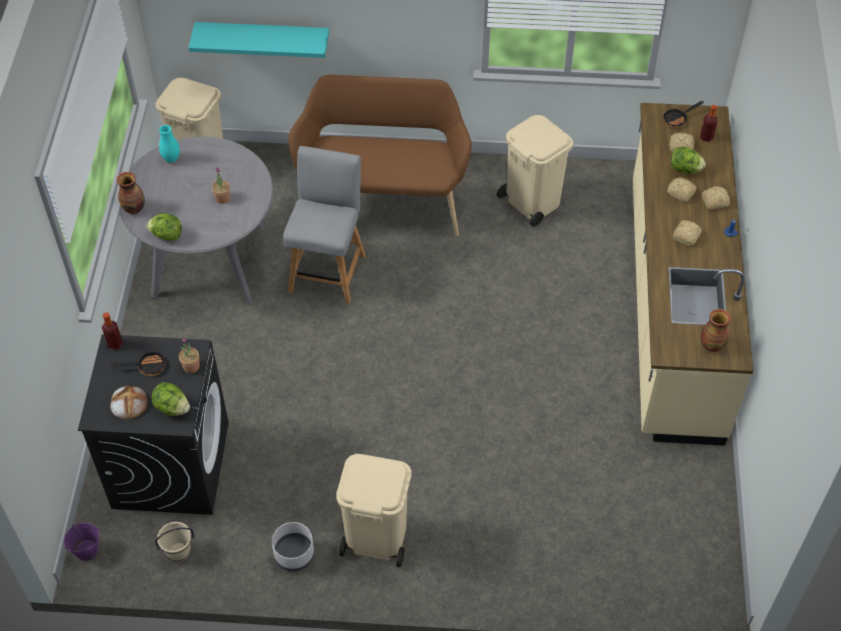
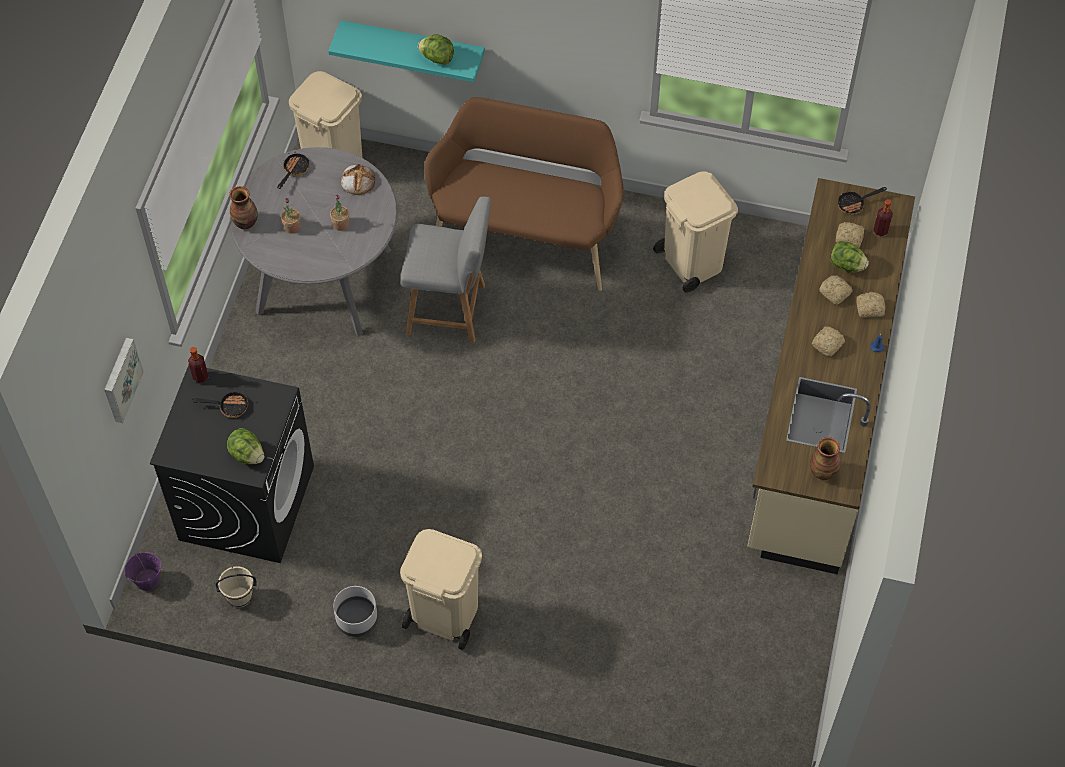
camera: 10 degrees right, 5 degrees up
bread [111,385,148,419] -> bread moved to [341,164,375,195]
lettuce [146,213,182,241] -> lettuce moved to [418,34,454,65]
turquoise vase [159,125,180,163] -> frying pan [277,153,309,189]
potted plant [179,337,200,373] -> potted plant moved to [281,198,300,234]
grey chair [283,146,365,304] -> grey chair turned 75 degrees clockwise [401,196,491,343]
none -> picture [104,338,144,423]

